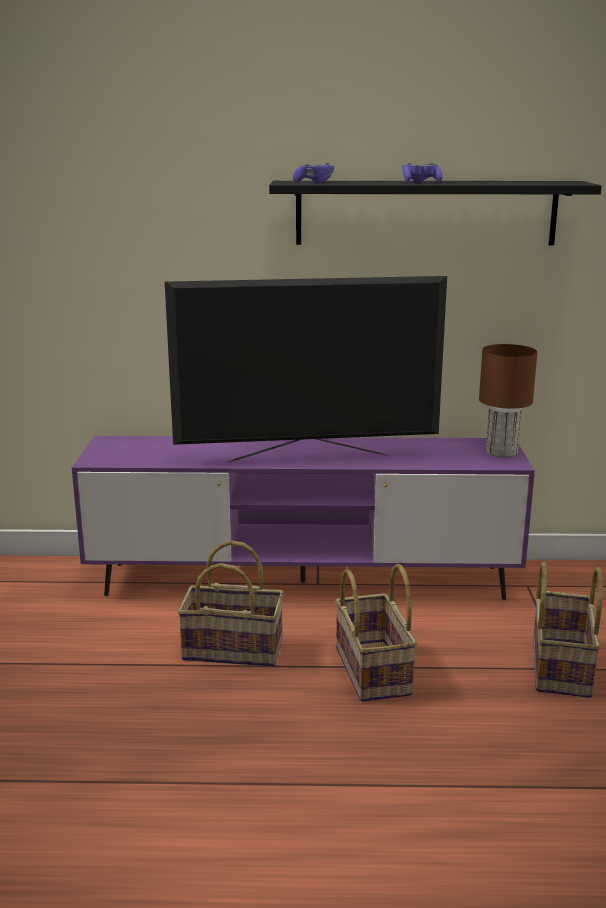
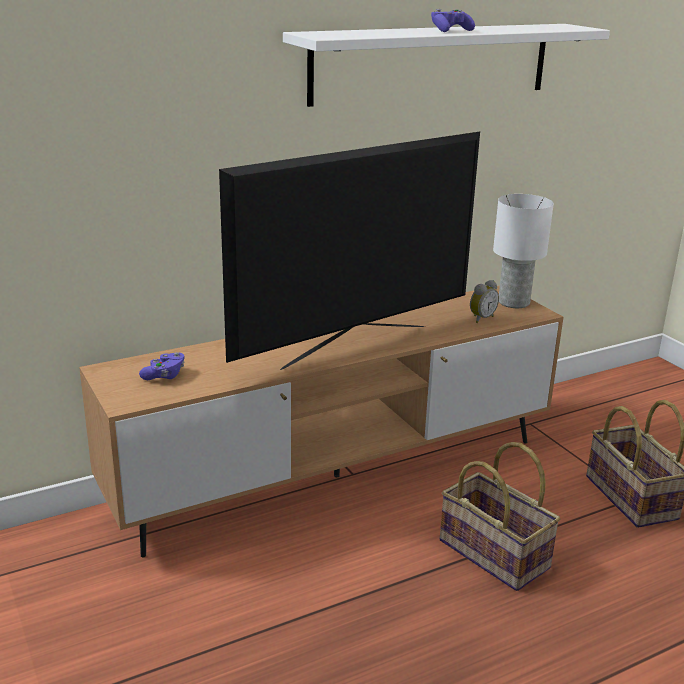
camera: 30 degrees left, 5 degrees up
purple tv stand [72,436,535,600] -> brown tv stand [79,286,563,557]
basket [177,540,284,667] -> none
black shelf [269,181,602,245] -> white shelf [283,24,610,107]
purple game controller [293,162,334,183] -> purple game controller moved to [139,352,184,380]
brown table lamp [479,344,537,458] -> white table lamp [493,194,554,308]
none -> alarm clock [470,280,499,323]

